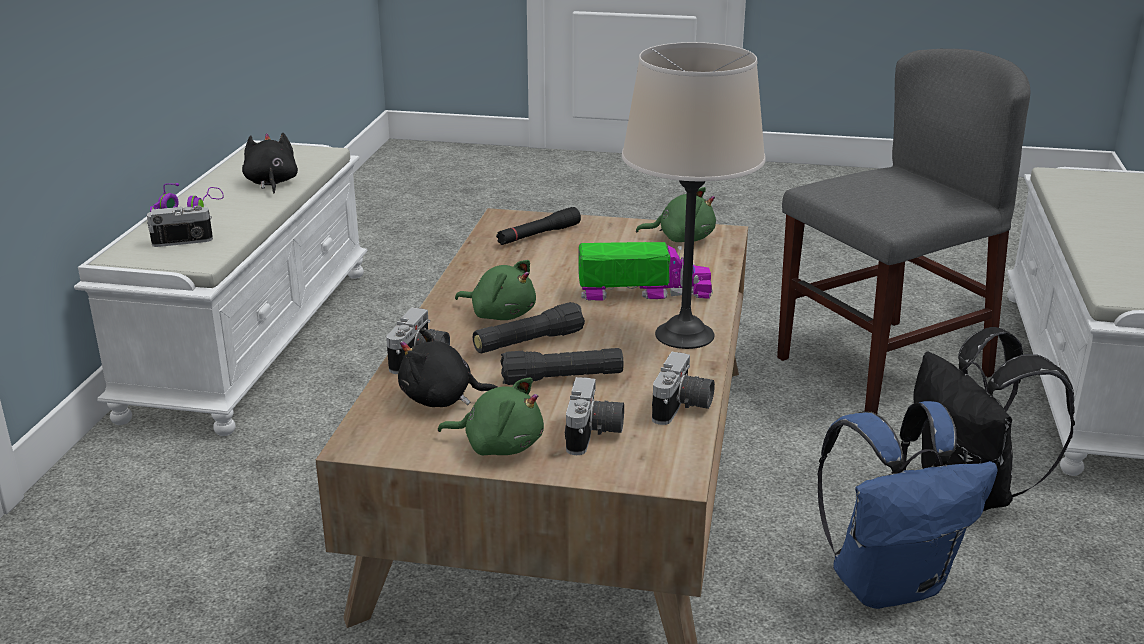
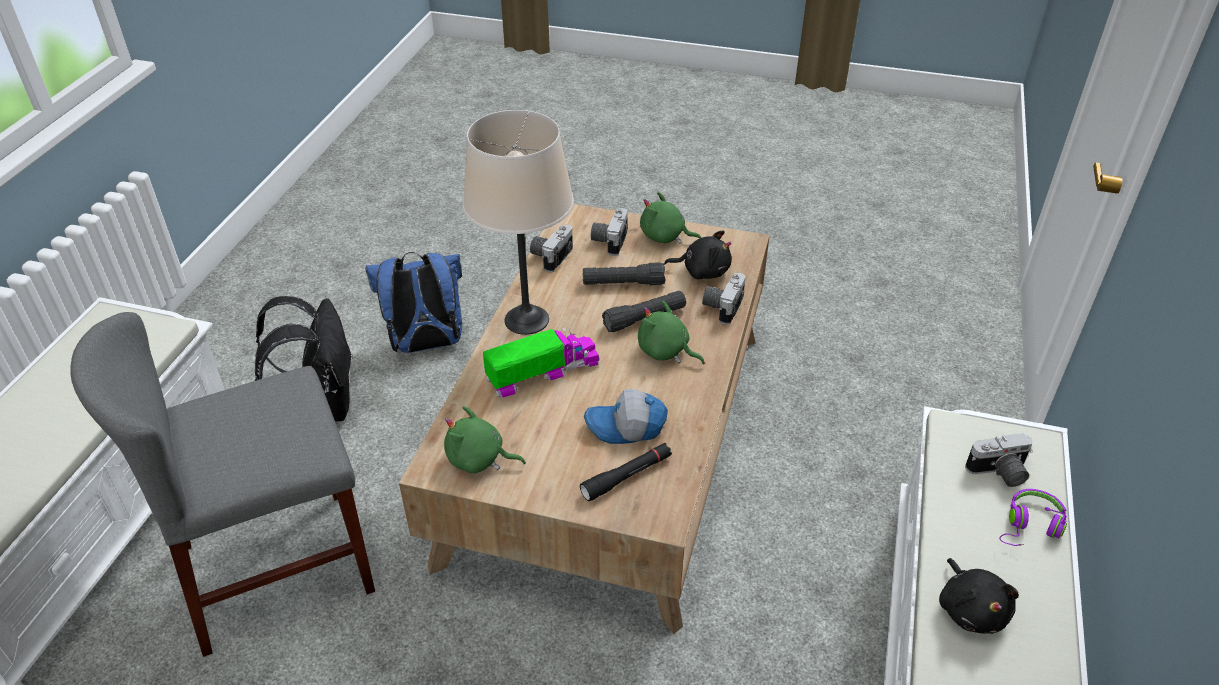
camera: 175 degrees left, 15 degrees up
toy truck [578,242,713,301] -> toy truck turned 150 degrees clockwise [483,328,600,397]
none -> cap [584,389,668,444]

